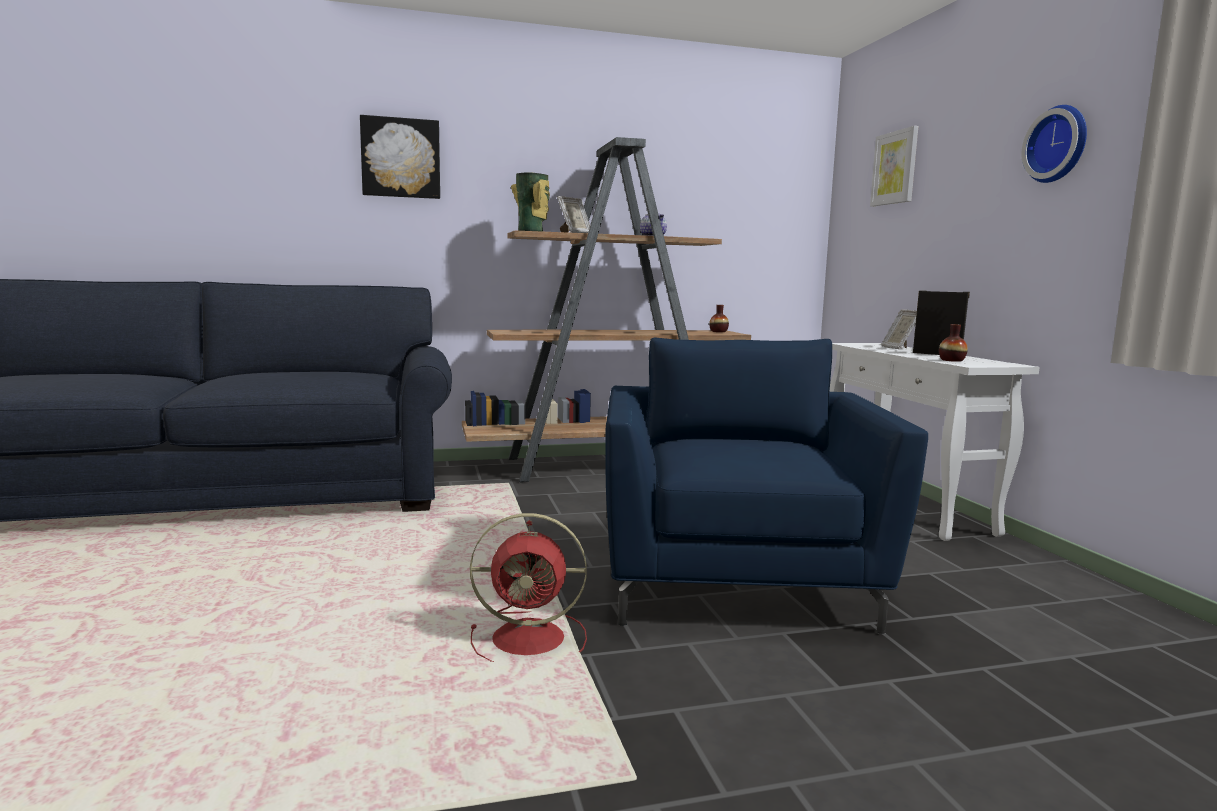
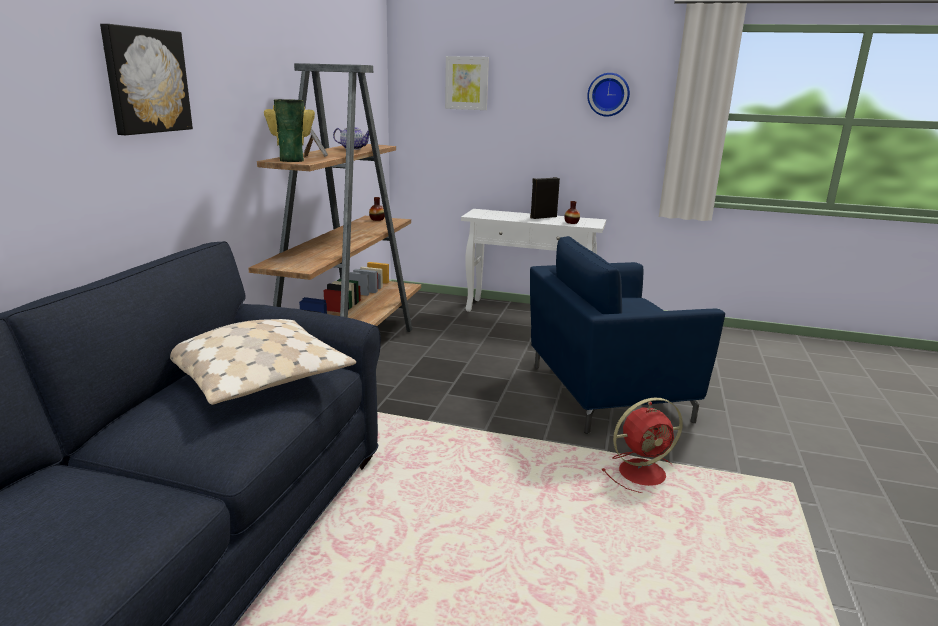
camera: 60 degrees left, 10 degrees up
red fan [470,513,587,662] -> red fan turned 45 degrees clockwise [602,397,683,493]
blue armchair [605,338,928,635] -> blue armchair turned 45 degrees counterclockwise [530,236,725,434]
picture frame [881,309,917,349] -> none
none -> beige pillow [170,319,356,405]

